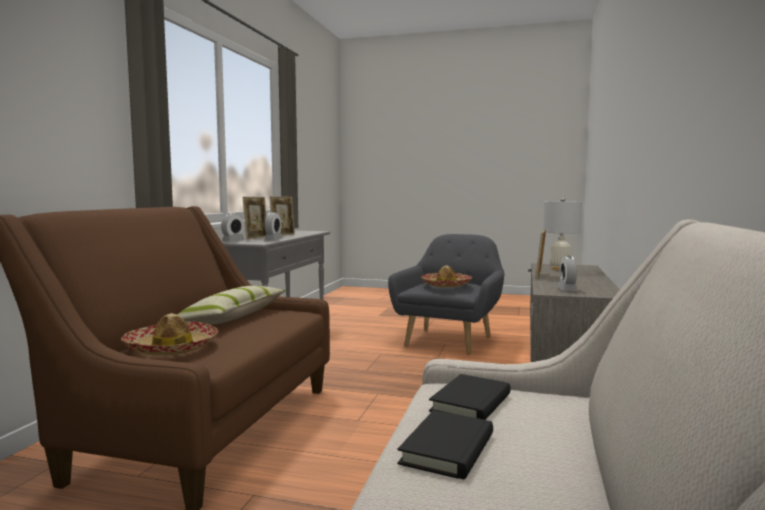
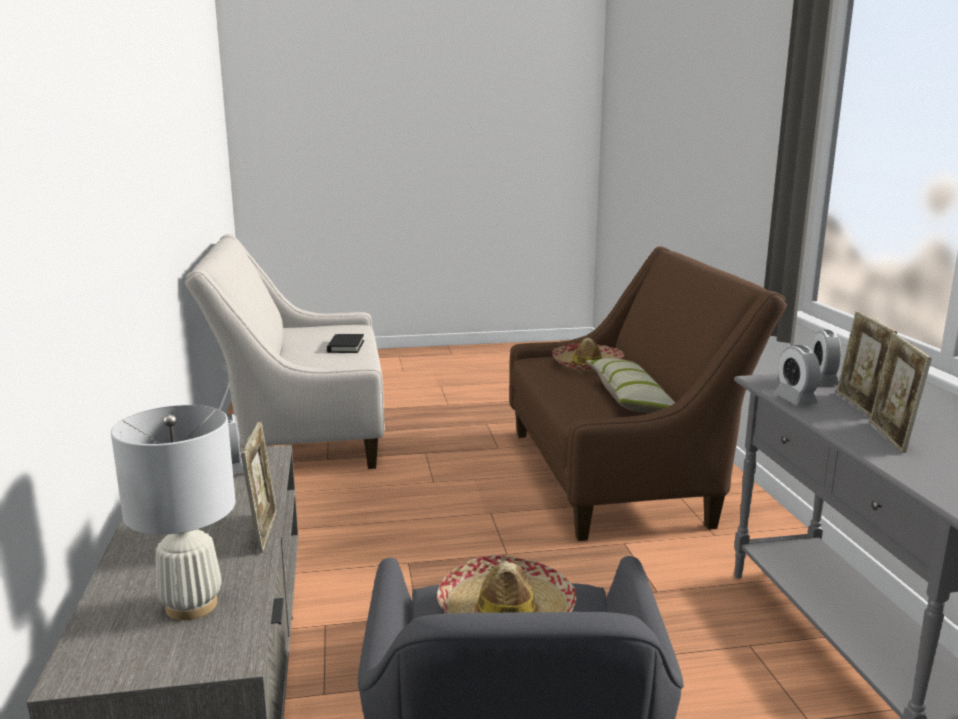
camera: 155 degrees right, 10 degrees up
black book [429,374,511,420] -> none

